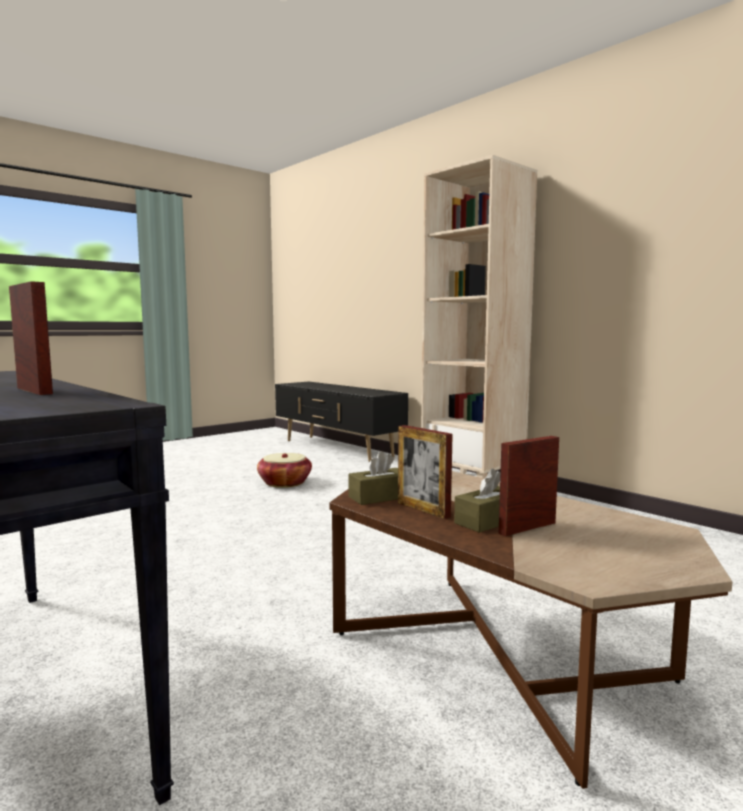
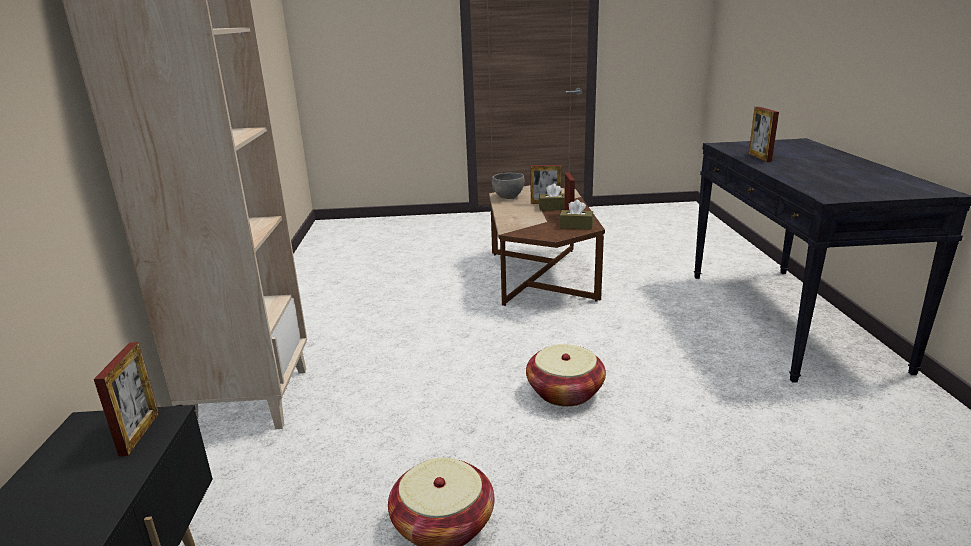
camera: 140 degrees left, 15 degrees up
none -> picture frame [94,342,159,456]
none -> grey bowl [492,173,524,199]
none -> basket [526,344,606,407]

